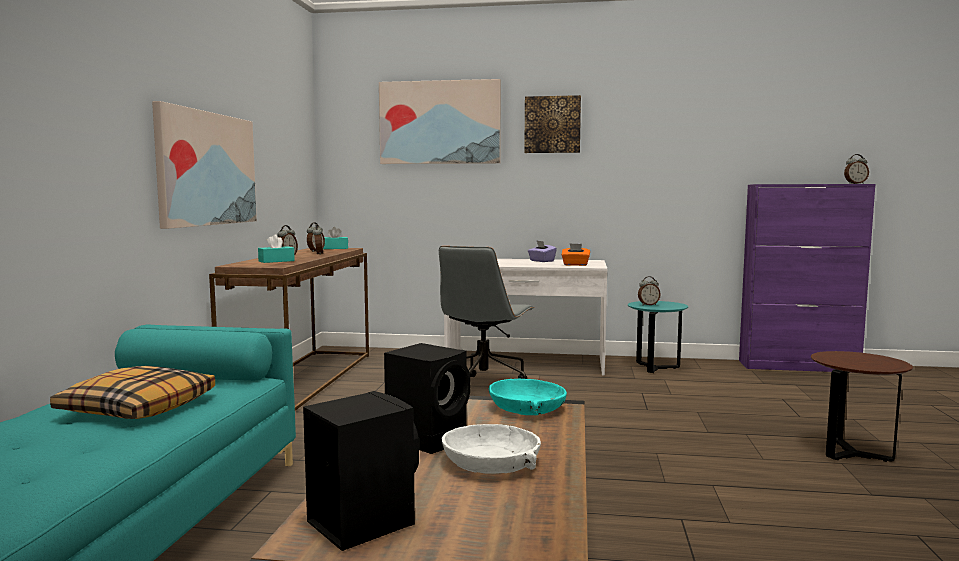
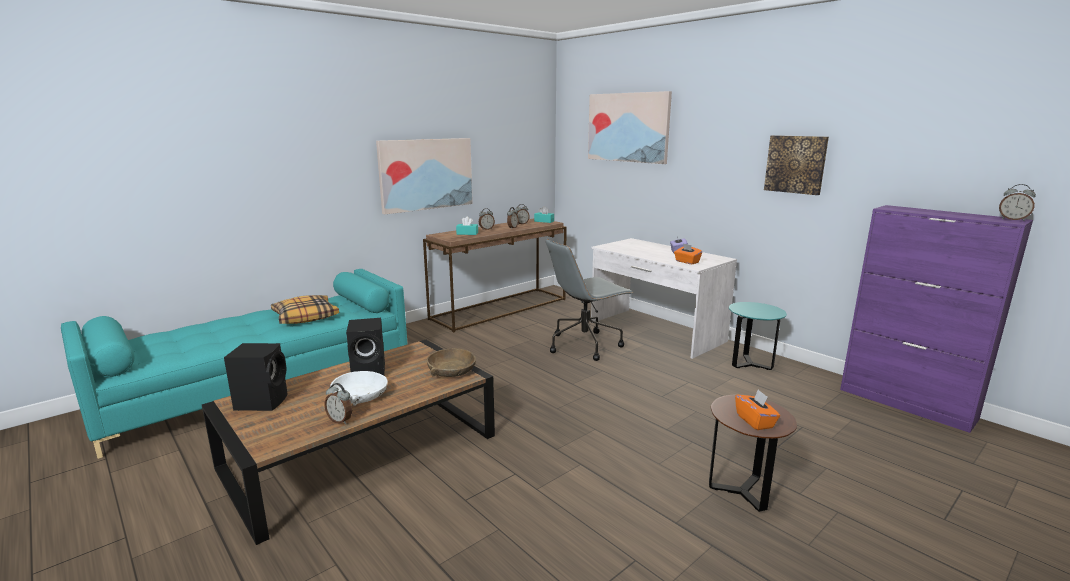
camera: 40 degrees right, 10 degrees up
turquoise bowl [489,379,567,415] -> brown bowl [427,348,476,377]
picture [524,95,581,153] -> picture moved to [764,135,829,195]
alarm clock [638,276,661,305] -> alarm clock moved to [324,383,352,424]
none -> orange tissue box [735,389,780,430]

